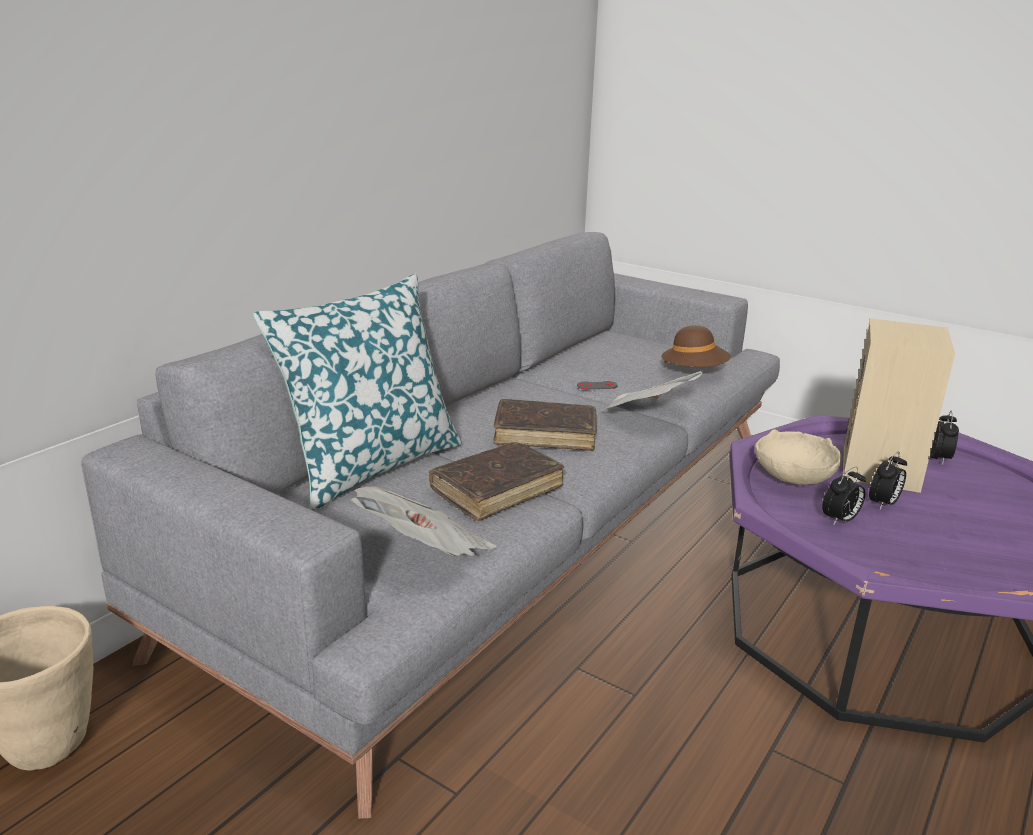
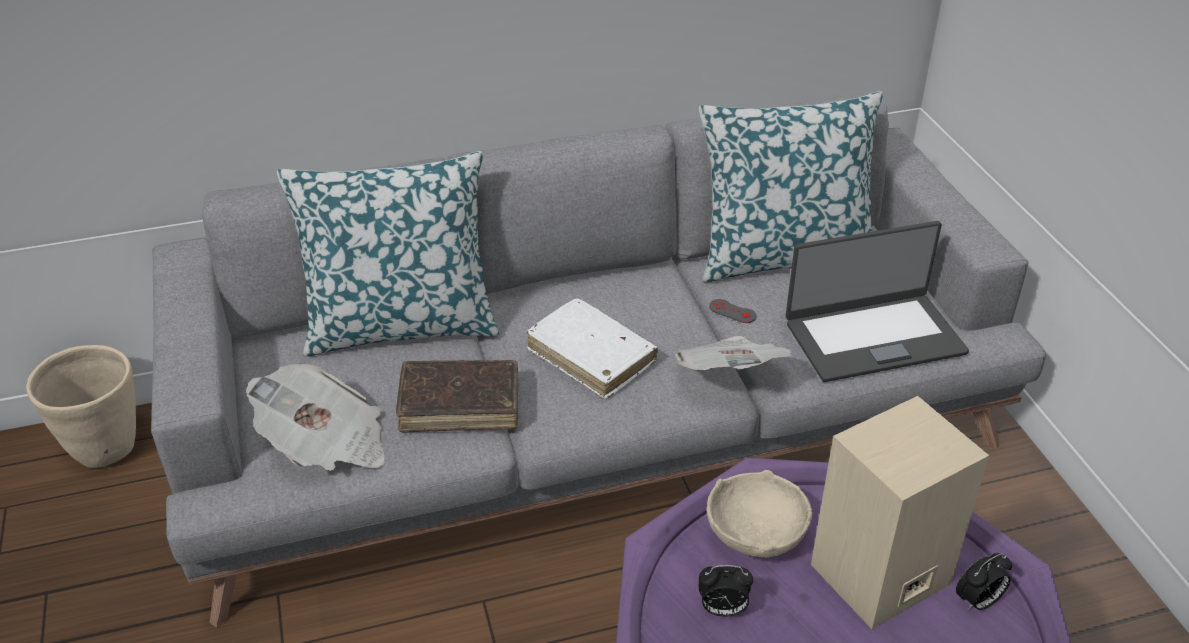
camera: 40 degrees right, 15 degrees up
brown book [493,399,597,451] -> white book [527,298,658,399]
brown hat [662,325,731,367] -> laptop [785,221,969,382]
alarm clock [869,452,907,509] -> none
none -> pillow [699,91,883,282]

